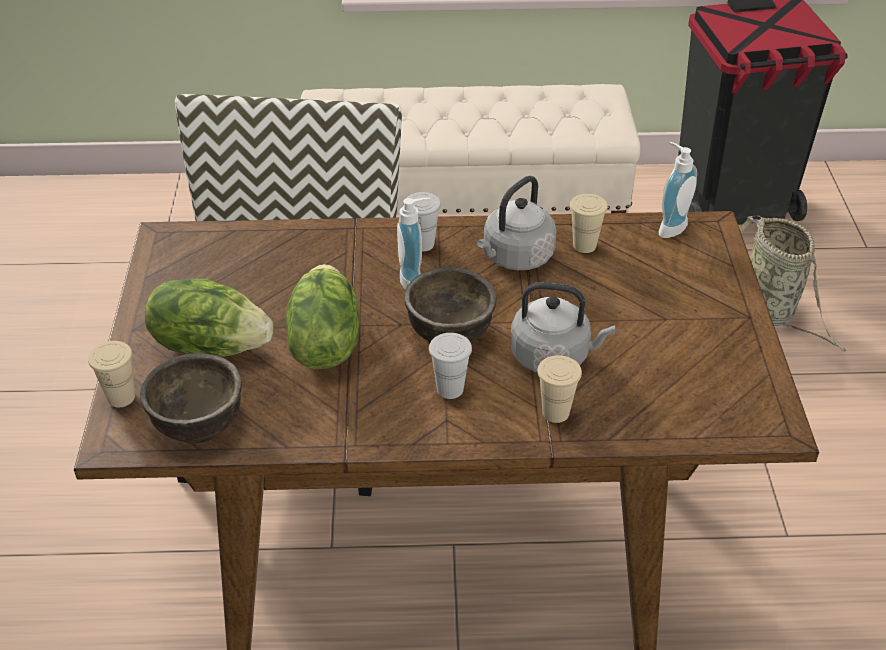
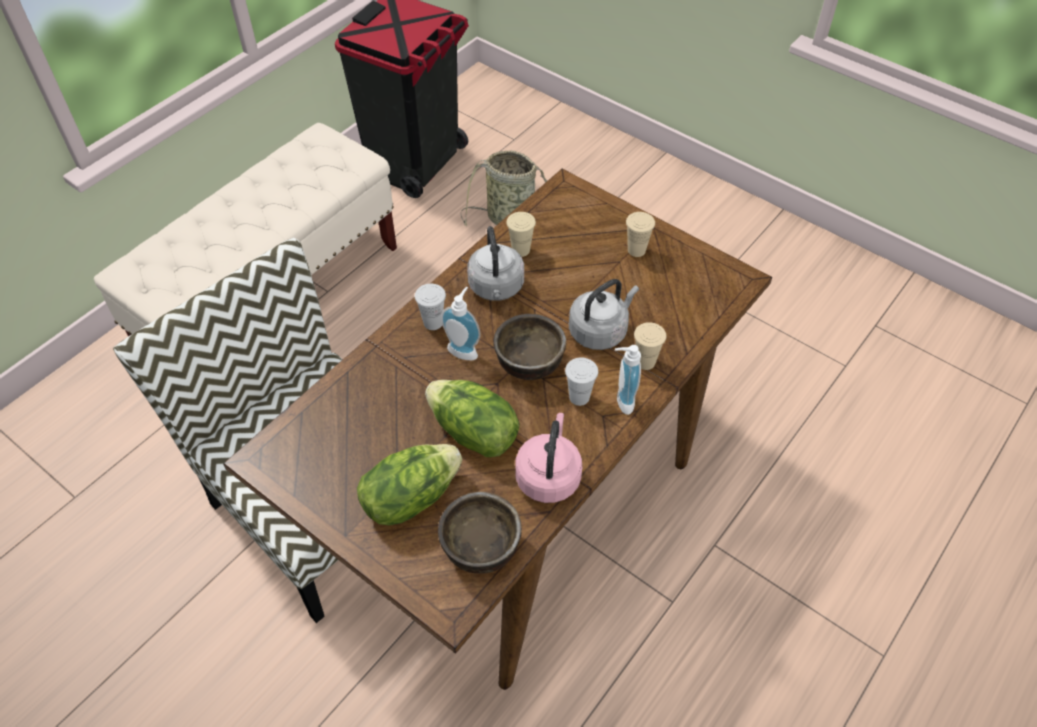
camera: 50 degrees left, 10 degrees up
beige cup [88,341,135,407] -> beige cup moved to [626,212,655,257]
soap dispenser [659,142,697,238] -> soap dispenser moved to [615,345,641,415]
none -> pink kettle [515,413,582,503]

